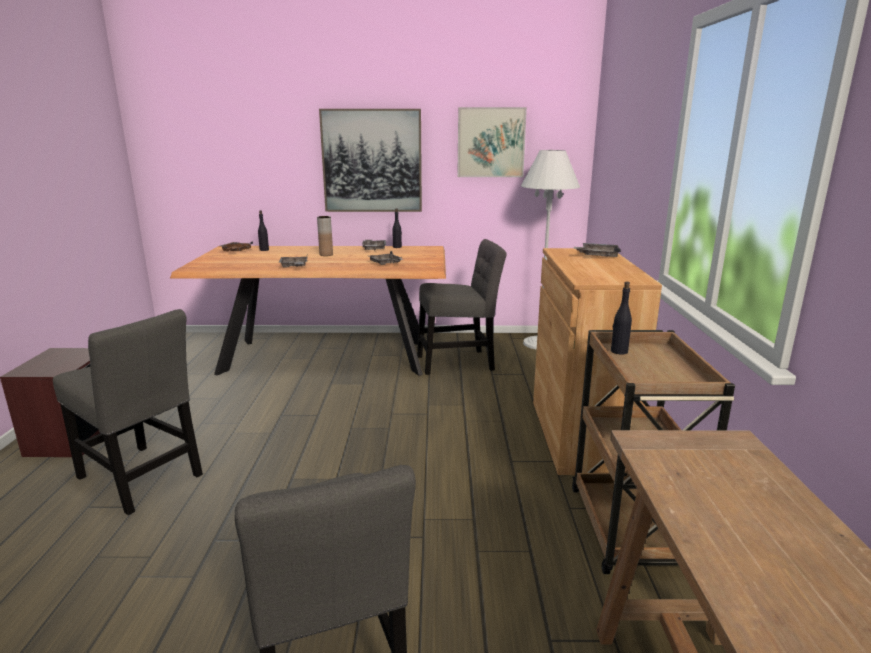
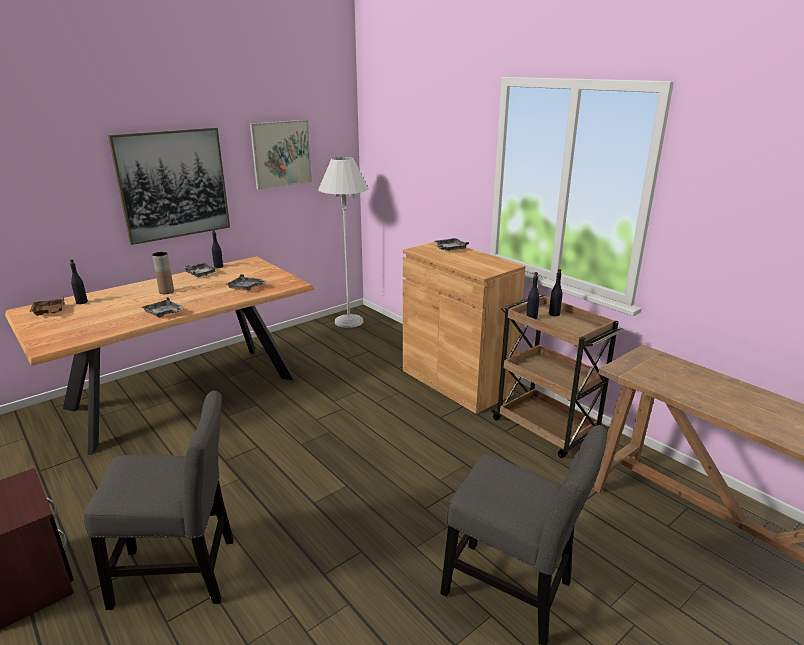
camera: 40 degrees left, 5 degrees up
grey chair [417,239,507,375] -> none
none -> black bottle [549,269,563,316]

